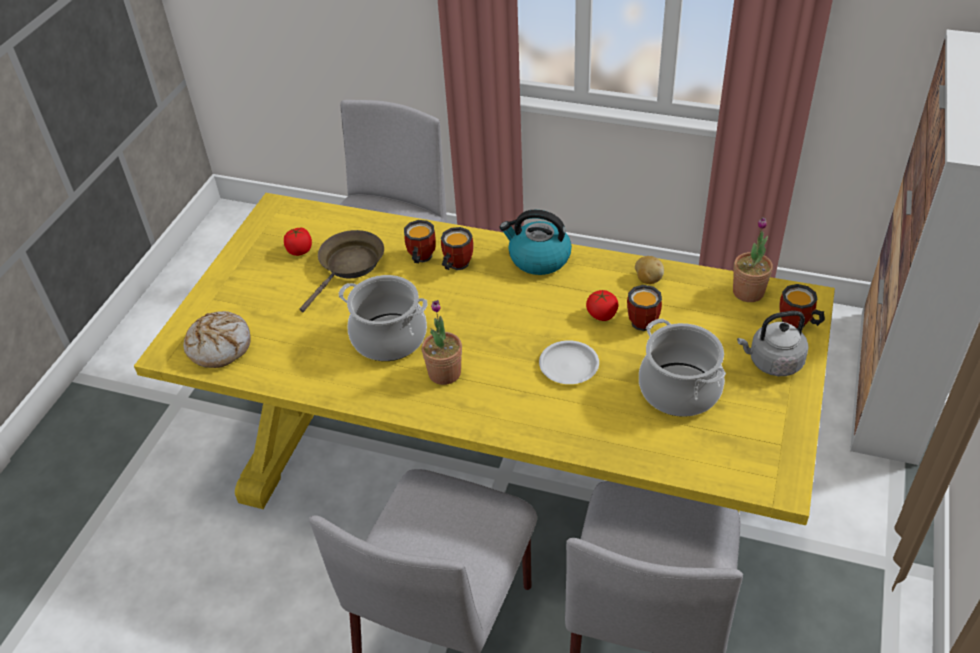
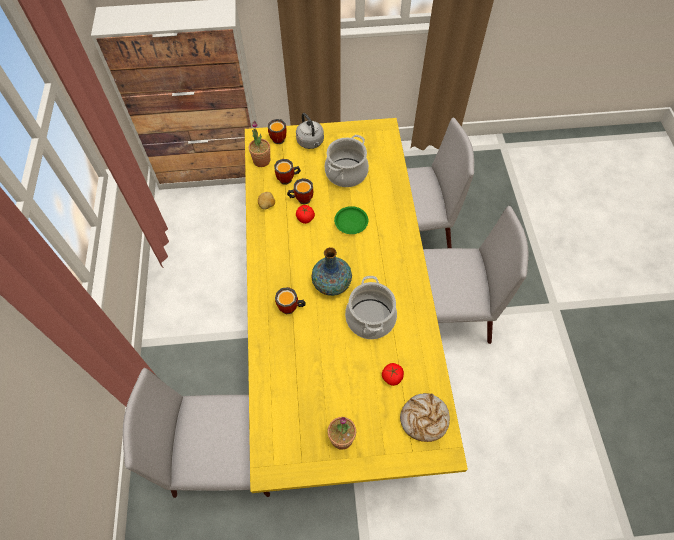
camera: 115 degrees left, 15 degrees up
tomato [284,227,312,256] -> tomato moved to [382,363,404,386]
brown frying pan [300,230,384,312] -> none
mug [404,220,436,263] -> mug moved to [274,159,301,185]
potted plant [422,300,462,385] -> potted plant moved to [328,417,356,450]
kettle [500,210,572,275] -> none
white plate [539,340,599,384] -> green plate [334,206,368,234]
none -> vase [311,247,352,296]

